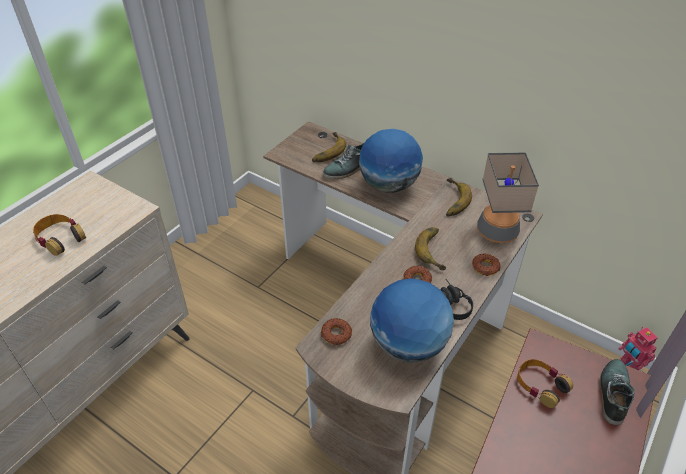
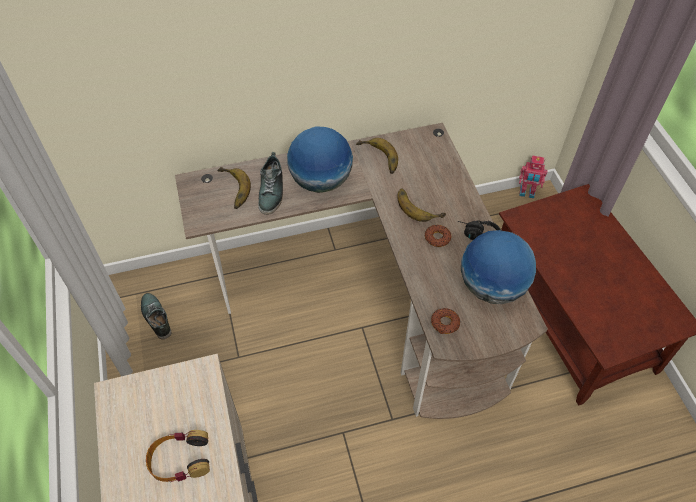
camera: 50 degrees left, 10 degrees up
donut [472,253,501,276] -> none
table lamp [477,152,539,243] -> none
headphones [517,359,573,408] -> none
shoe [600,359,635,425] -> shoe moved to [141,293,172,339]

